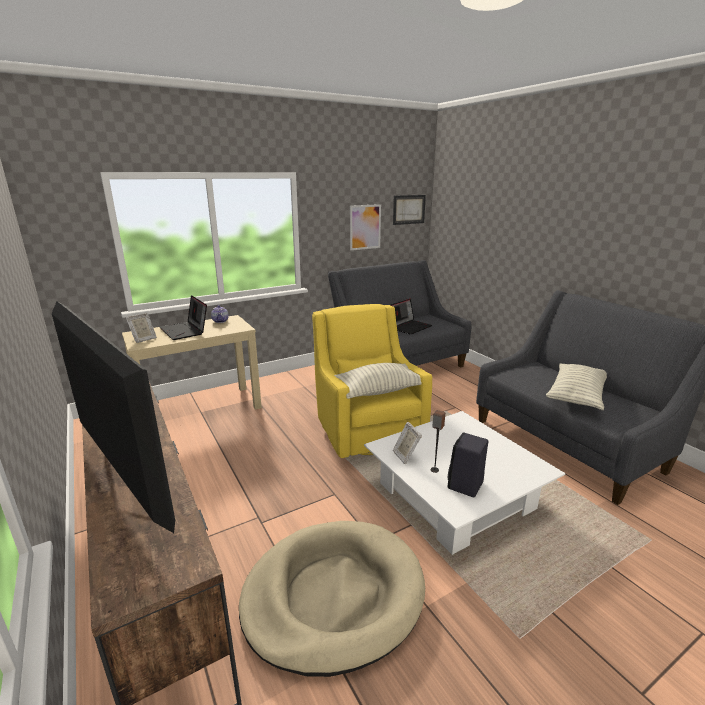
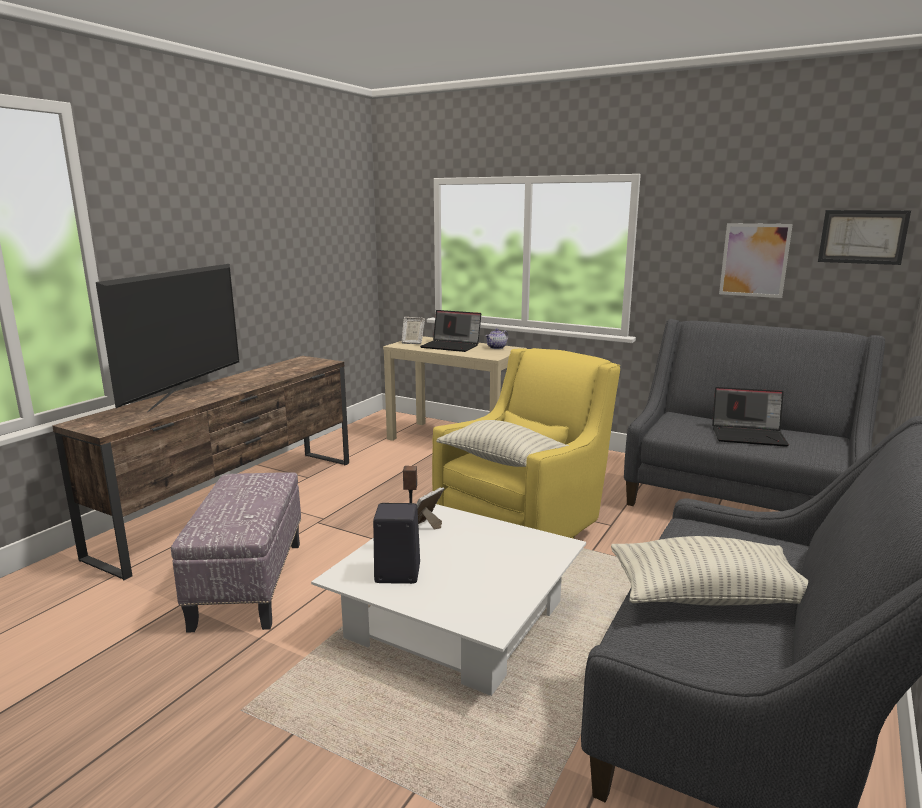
camera: 60 degrees right, 5 degrees down
laptop [160,295,207,340] -> laptop turned 90 degrees counterclockwise [420,310,481,352]
beige dog bed [239,521,425,677] -> ottoman [171,472,301,633]

